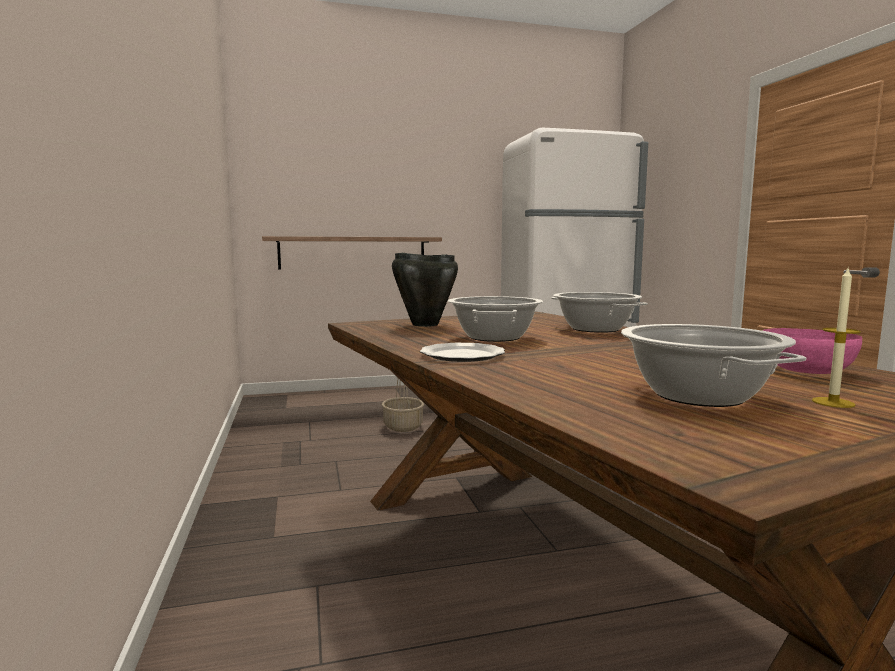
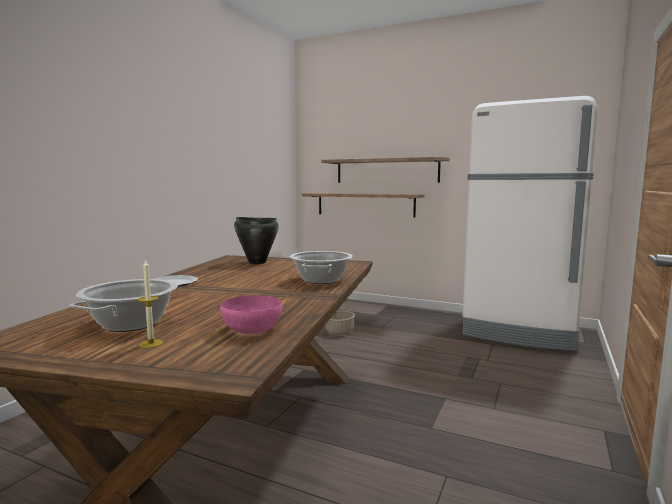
camera: 40 degrees right, 0 degrees up
cooking pot [448,296,543,342] -> none
none -> shelf [321,157,450,183]

